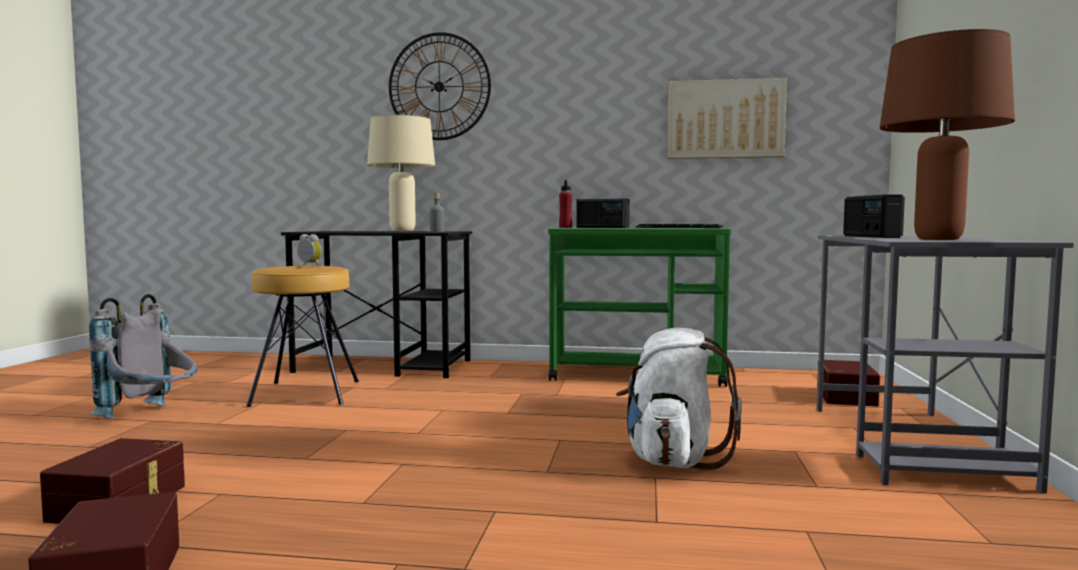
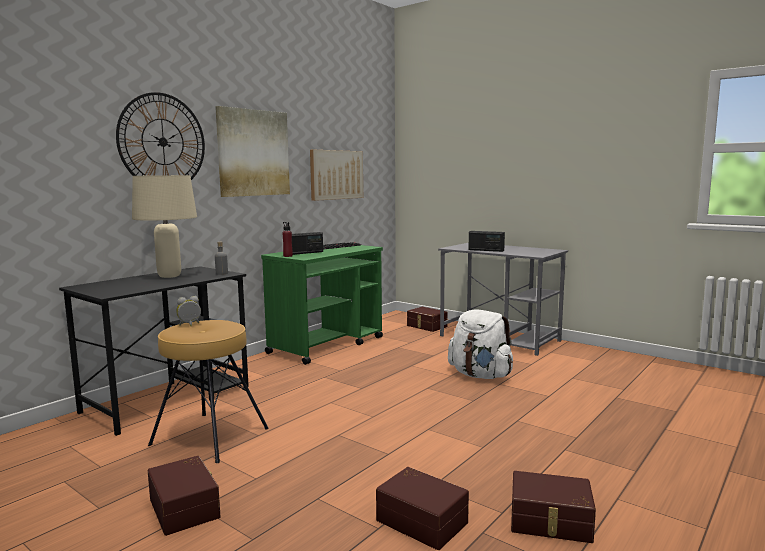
camera: 60 degrees left, 5 degrees up
grey backpack [89,294,198,419] -> brown storage box [148,456,221,536]
brown table lamp [879,29,1015,240] -> none
none -> picture [215,106,290,197]

